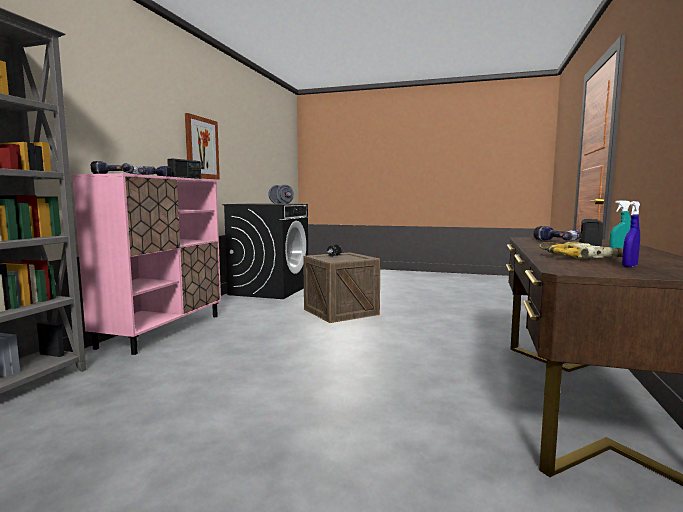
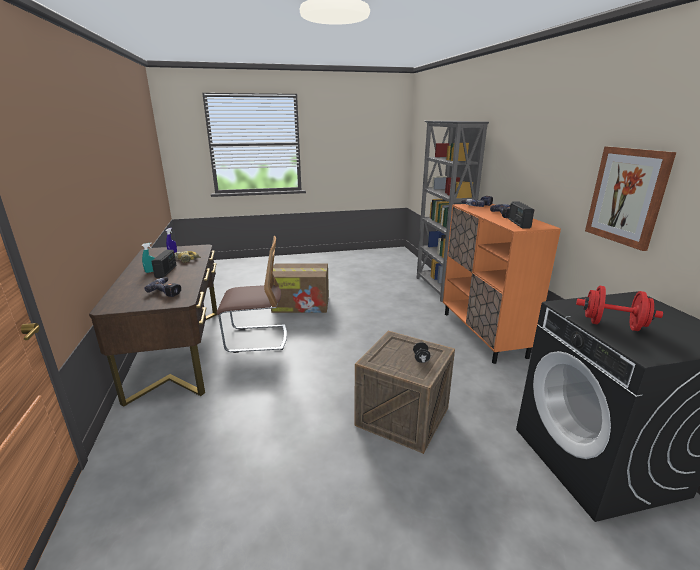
camera: 150 degrees right, 15 degrees up
pink cabinet [72,173,221,355] -> orange cabinet [443,204,561,364]
grey dumbbell [268,185,294,204] -> red dumbbell [576,286,663,331]
none -> chair [216,236,287,353]
none -> cardboard box [271,263,329,313]

